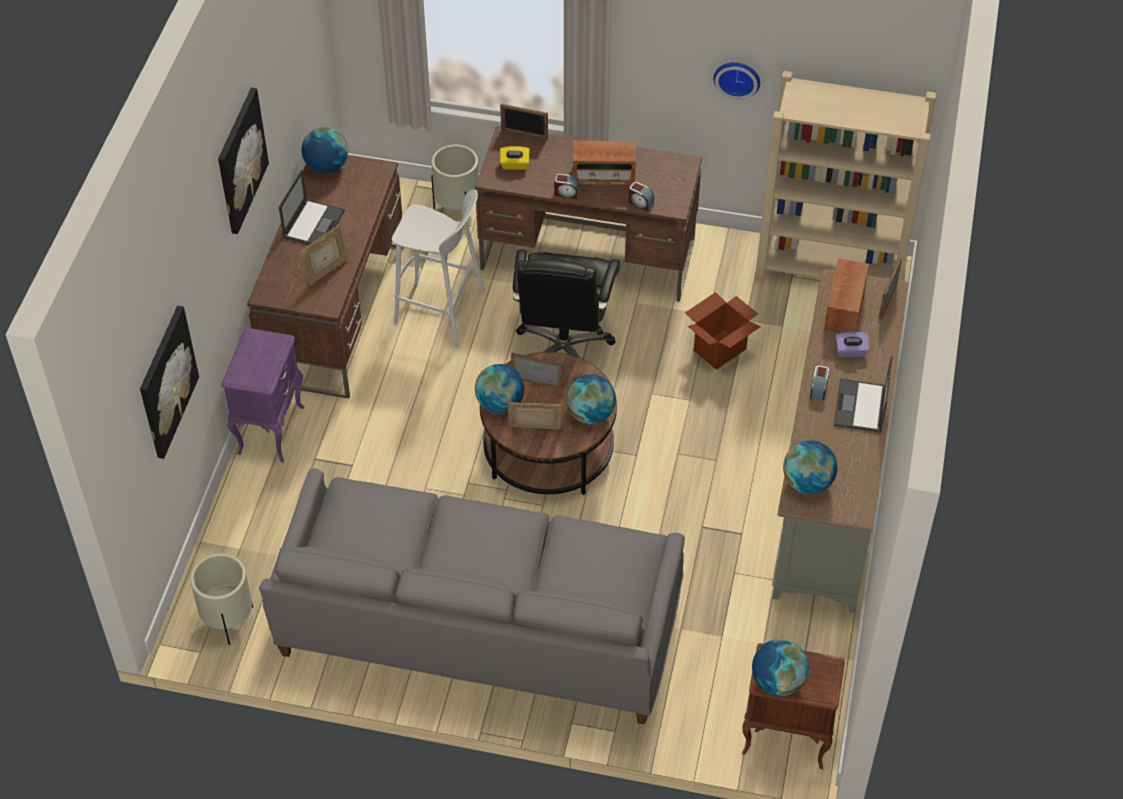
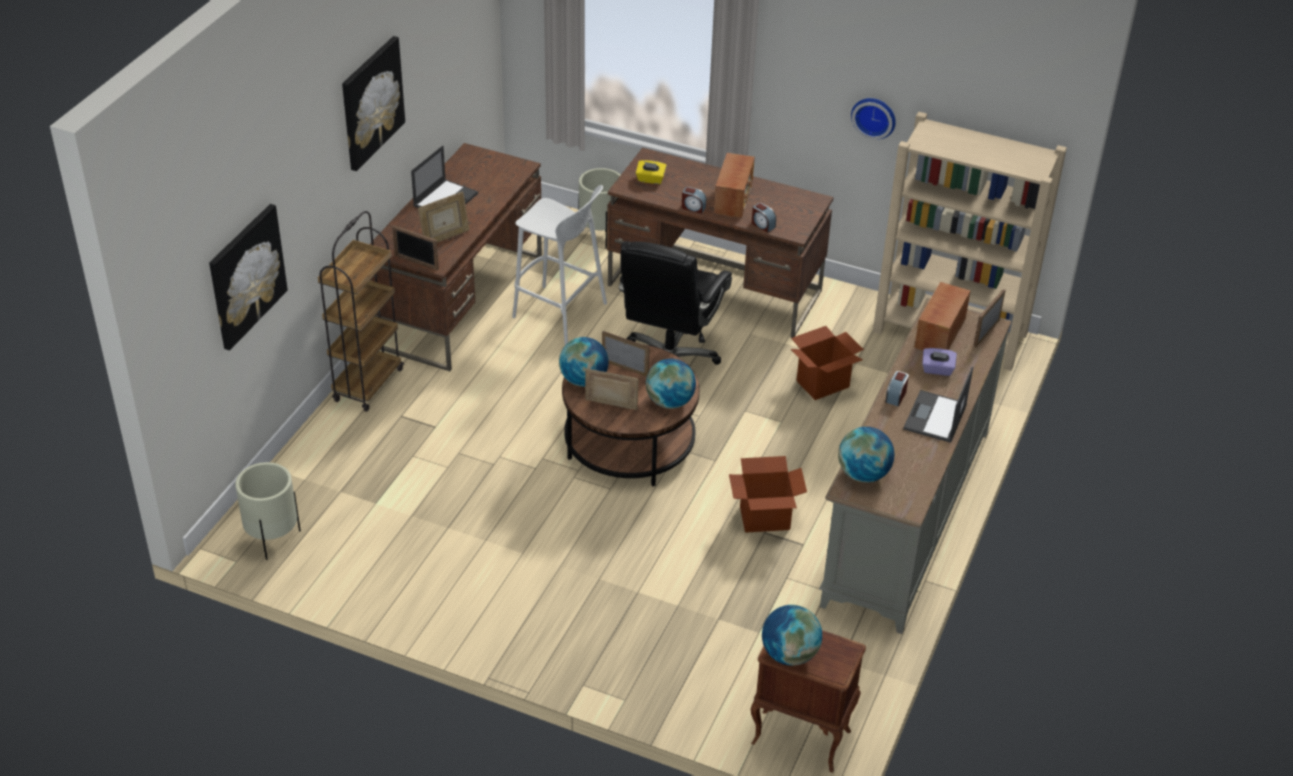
camera: 10 degrees right, 10 degrees down
purple nightstand [221,328,304,463] -> brown cart [318,211,405,412]
grey sofa [259,468,685,724] -> none
globe [301,127,348,174] -> none
picture frame [500,104,548,140] -> picture frame moved to [392,225,439,271]
radio [573,140,636,185] -> radio turned 90 degrees counterclockwise [714,153,755,217]
none -> cardboard box [729,456,807,533]

